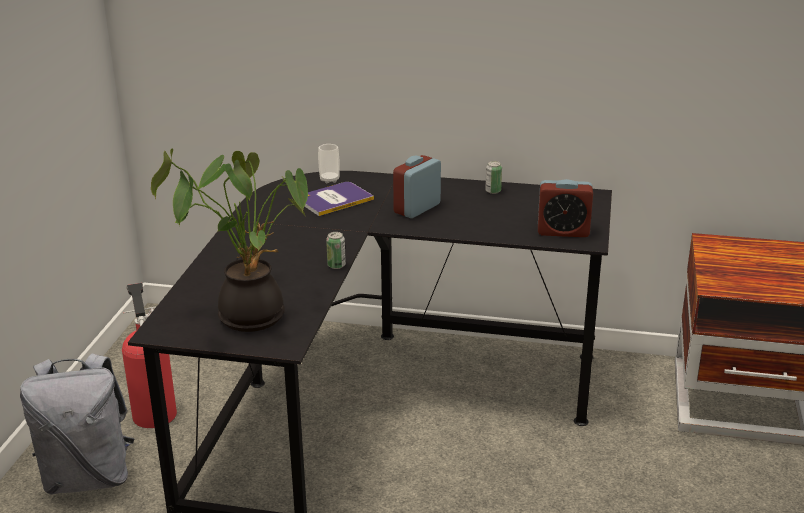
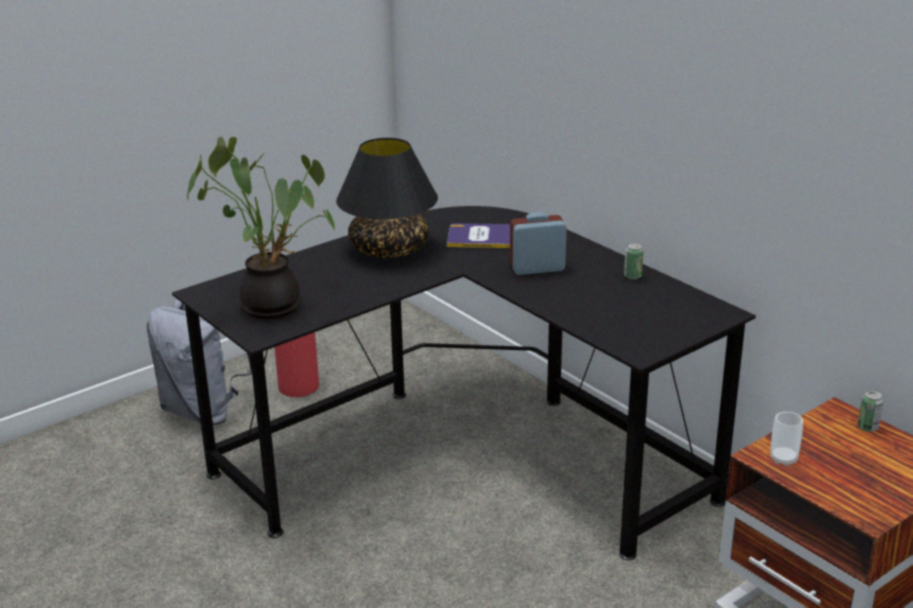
camera: 40 degrees right, 0 degrees up
cup [318,144,340,183] -> cup moved to [770,412,803,466]
can [326,232,346,269] -> can moved to [858,390,884,432]
alarm clock [538,179,593,237] -> none
none -> black table lamp [336,138,438,258]

